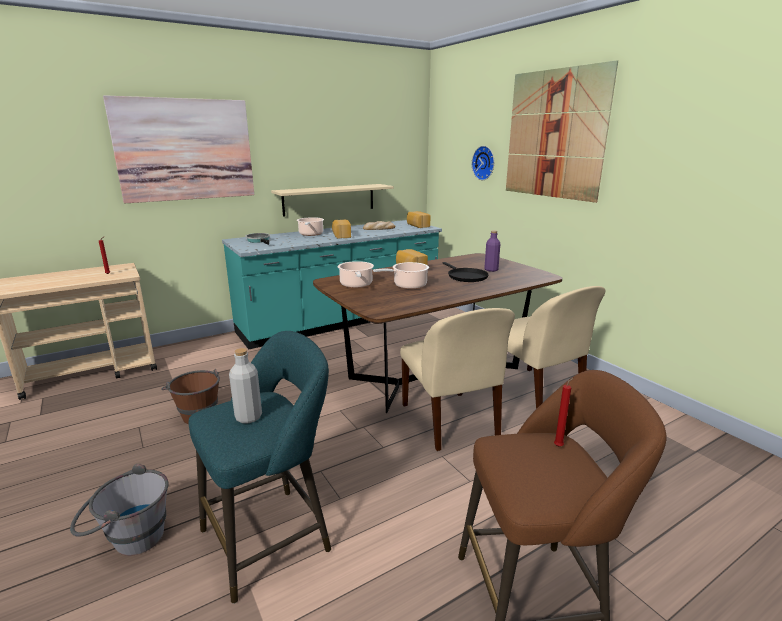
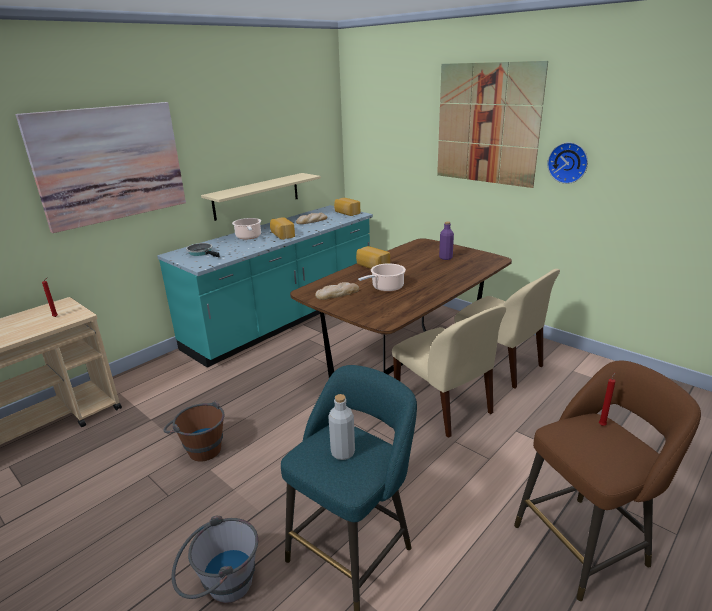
camera: 15 degrees left, 5 degrees up
cooking pot [338,261,374,288] -> bread [315,282,359,300]
black frying pan [443,262,489,282] -> none
wall clock [472,146,494,180] -> wall clock moved to [547,142,588,184]

